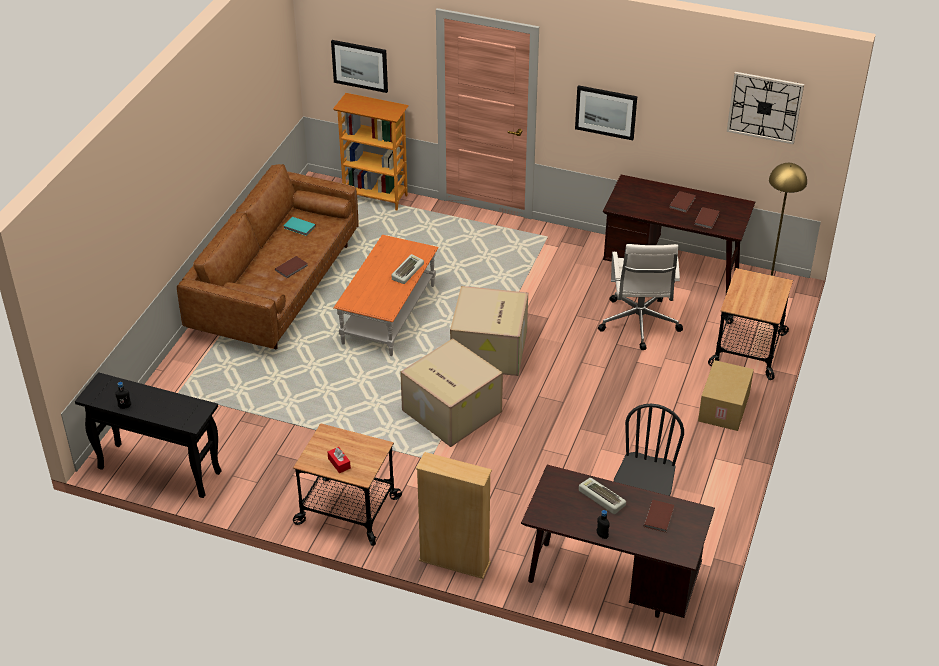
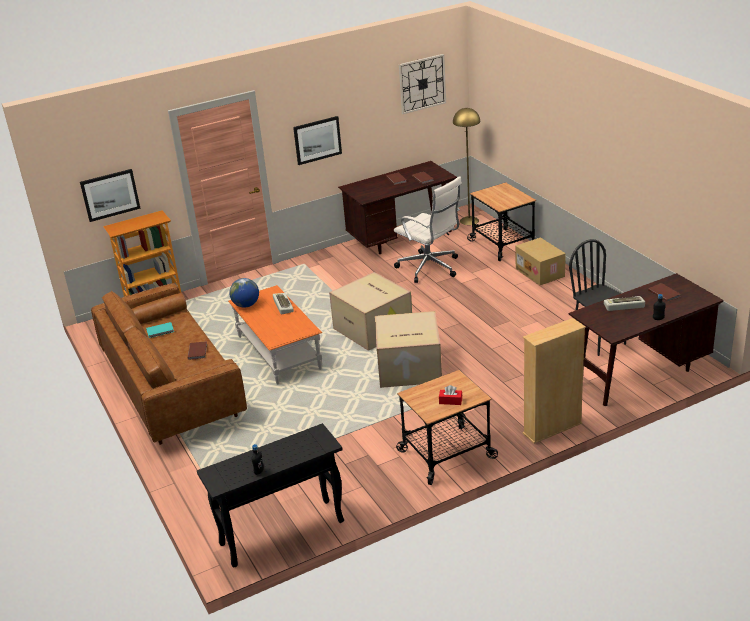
camera: 45 degrees left, 10 degrees down
none -> globe [229,278,259,308]

